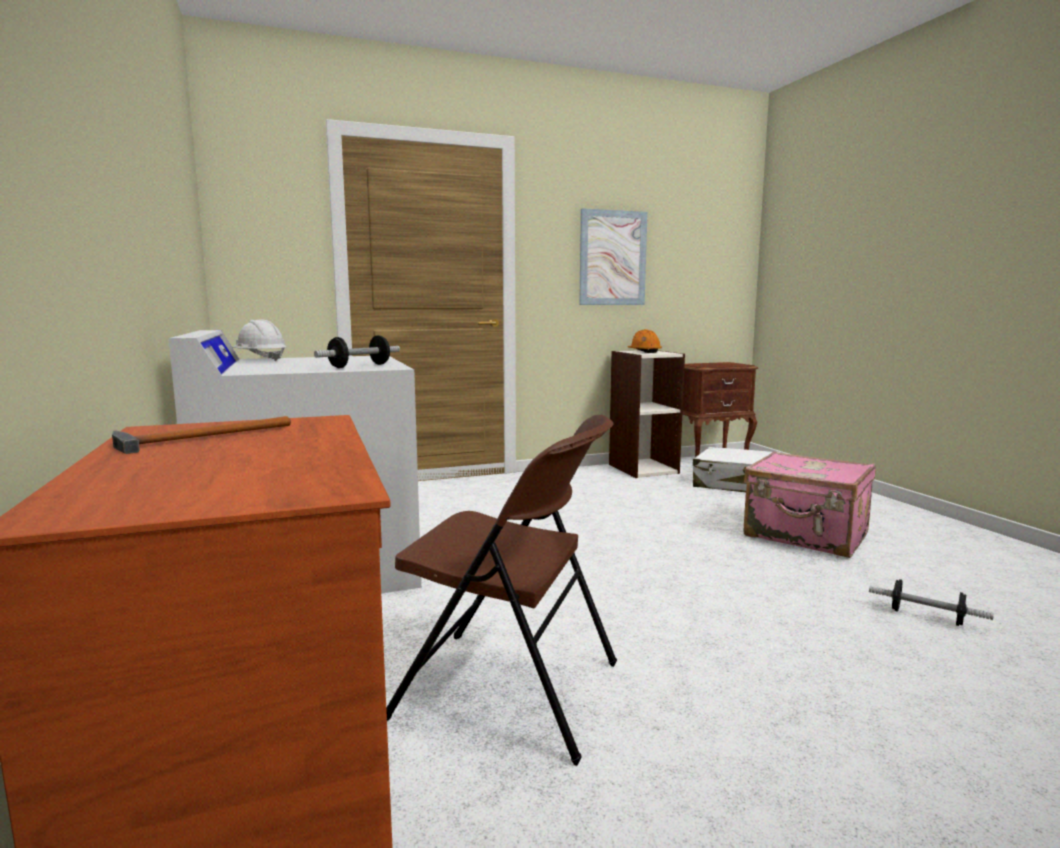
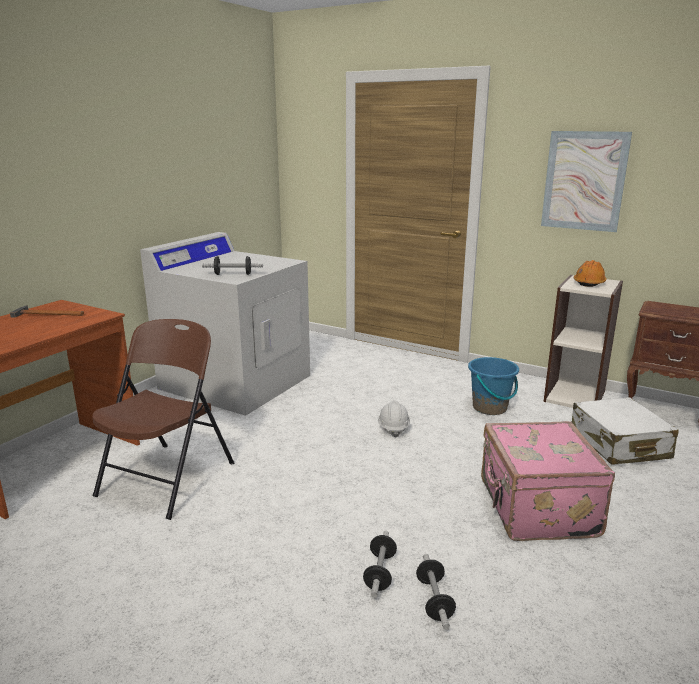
camera: 50 degrees right, 10 degrees up
white hard hat [233,319,287,361] -> white hard hat moved to [378,400,410,438]
brown chair [386,415,617,766] -> brown chair turned 135 degrees counterclockwise [92,319,234,520]
none -> dumbbell [363,531,397,598]
none -> blue bucket [468,357,519,415]

